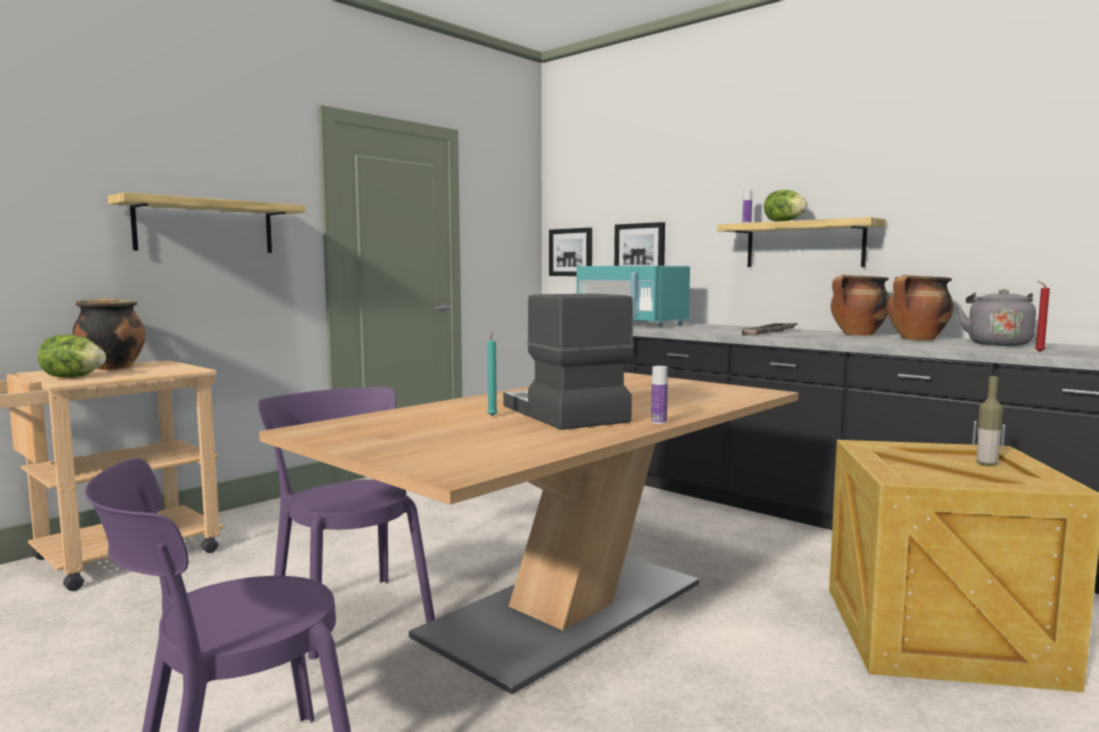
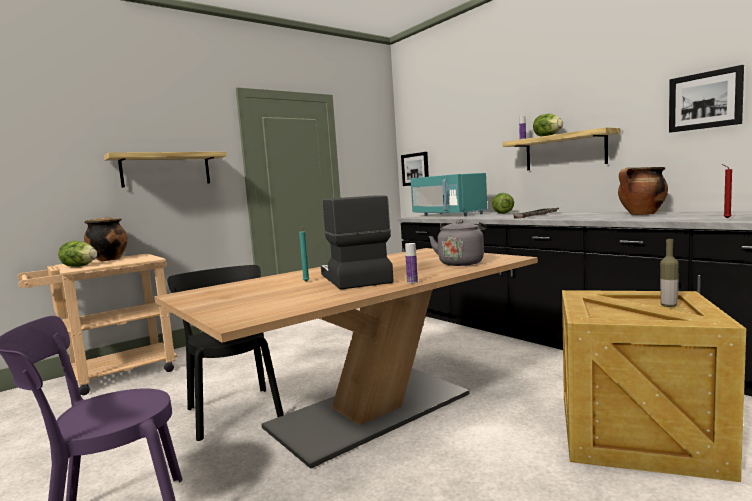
camera: 10 degrees right, 0 degrees up
purple chair [258,387,435,659] -> black chair [167,265,284,441]
picture [614,222,665,266] -> picture moved to [669,65,744,133]
cooking pot [831,275,890,336] -> none
grey kettle [957,289,1036,346] -> grey kettle moved to [429,220,487,266]
none -> lettuce [492,193,514,214]

